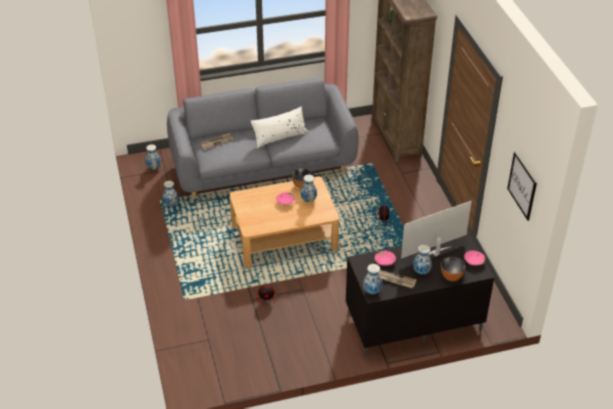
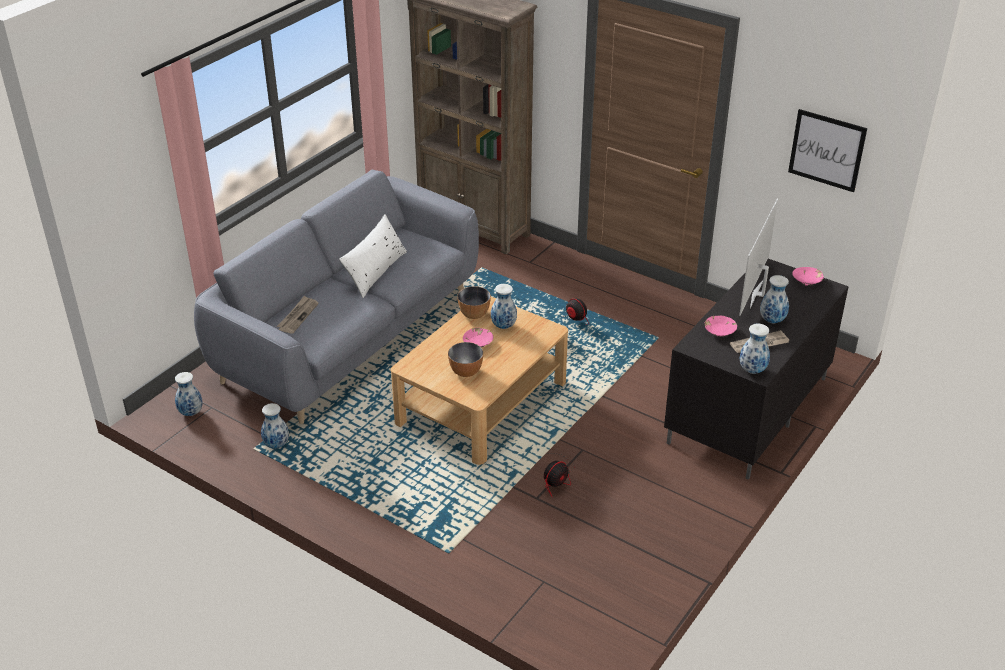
camera: 40 degrees left, 5 degrees down
bowl [441,257,465,281] -> bowl moved to [448,342,483,377]

